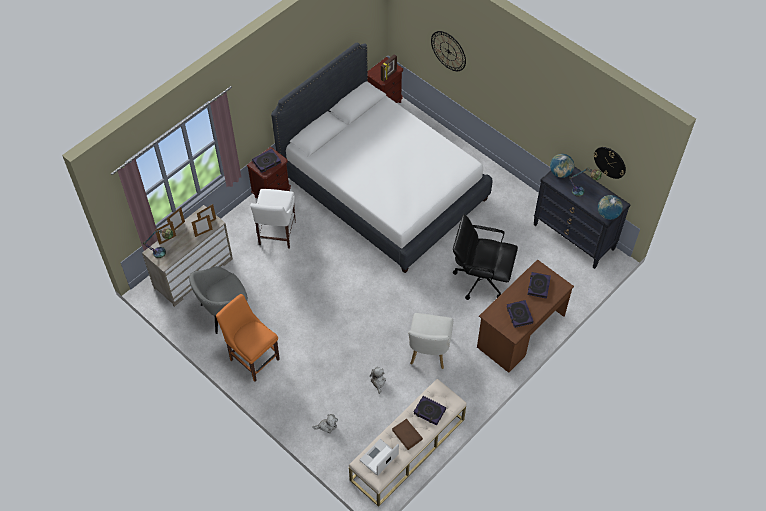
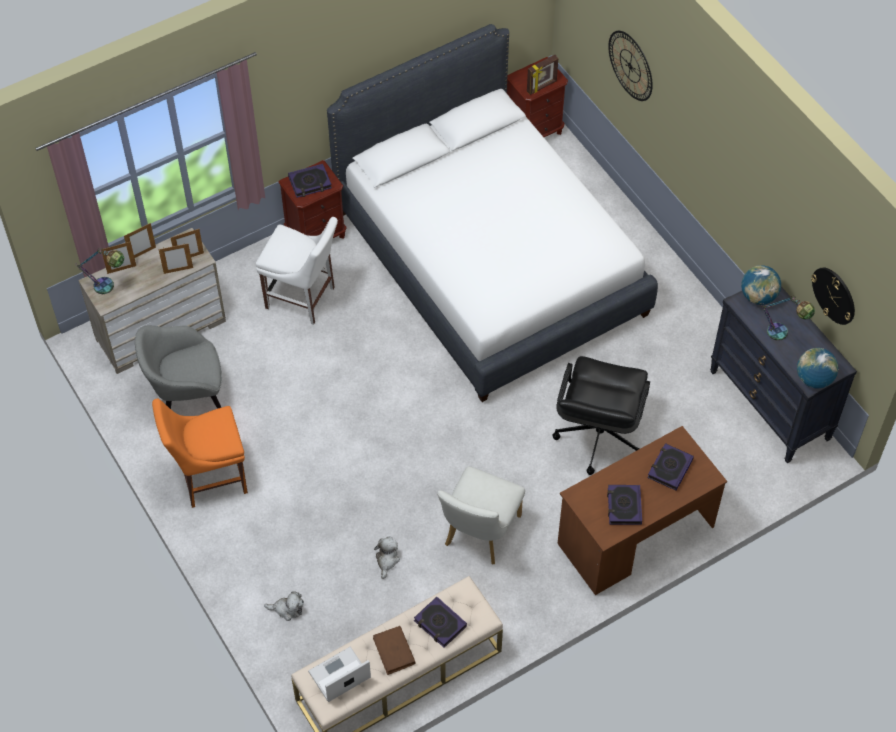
camera: 15 degrees right, 0 degrees up
orange chair [216,294,280,382] -> orange chair turned 75 degrees counterclockwise [152,399,248,508]
white chair [250,189,296,248] -> white chair turned 90 degrees counterclockwise [256,217,338,325]
black office chair [453,214,518,300] -> black office chair turned 105 degrees counterclockwise [552,356,650,475]

